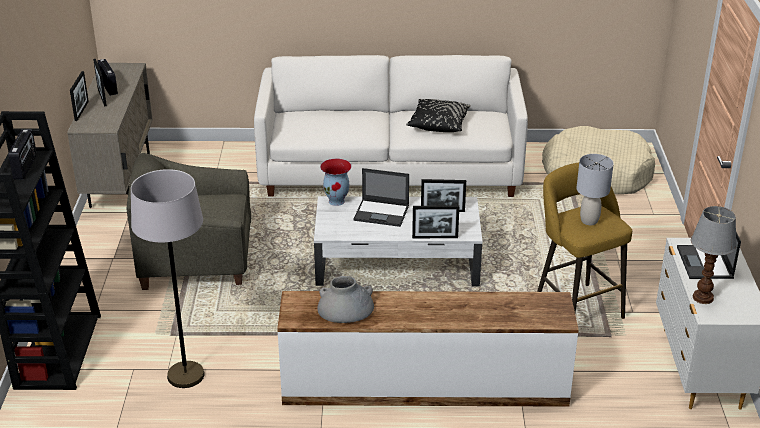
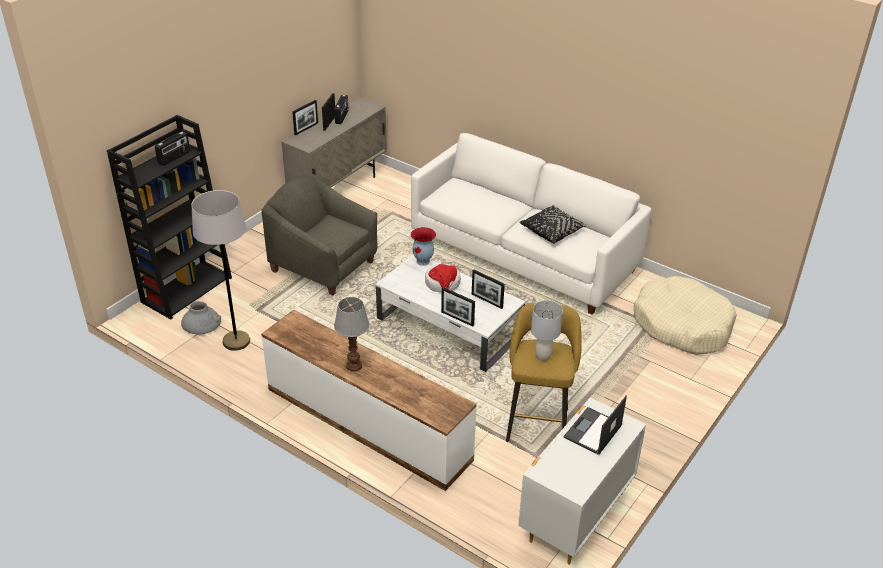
camera: 35 degrees right, 5 degrees up
grey vase [317,276,374,323] -> grey vase moved to [181,301,221,334]
laptop [353,168,409,227] -> hat [425,264,461,292]
table lamp [691,206,737,304] -> table lamp moved to [334,297,370,372]

